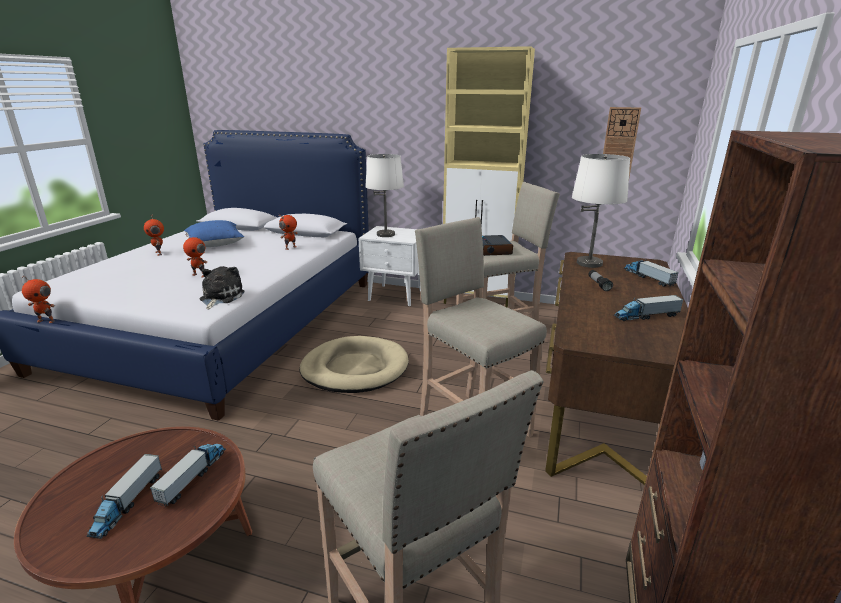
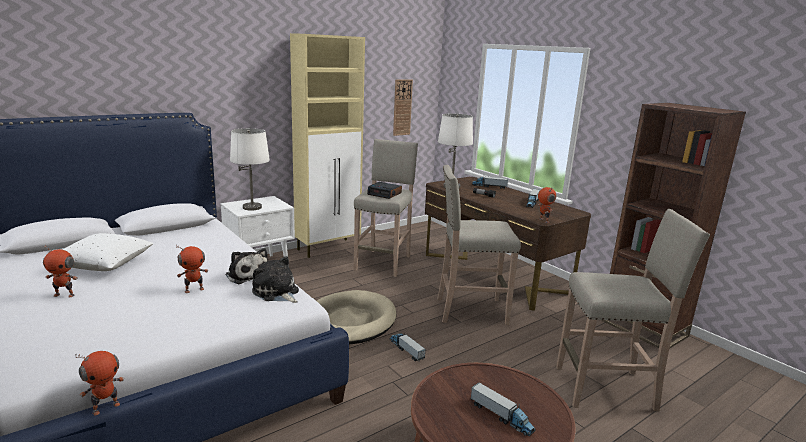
camera: 55 degrees left, 5 degrees down
toy truck [150,444,226,506] -> toy truck moved to [389,334,425,361]
blue pillow [184,220,244,247] -> white pillow [63,233,154,271]
toy robot [278,214,298,250] -> toy robot moved to [538,187,556,223]
none -> plush toy [225,248,268,284]

